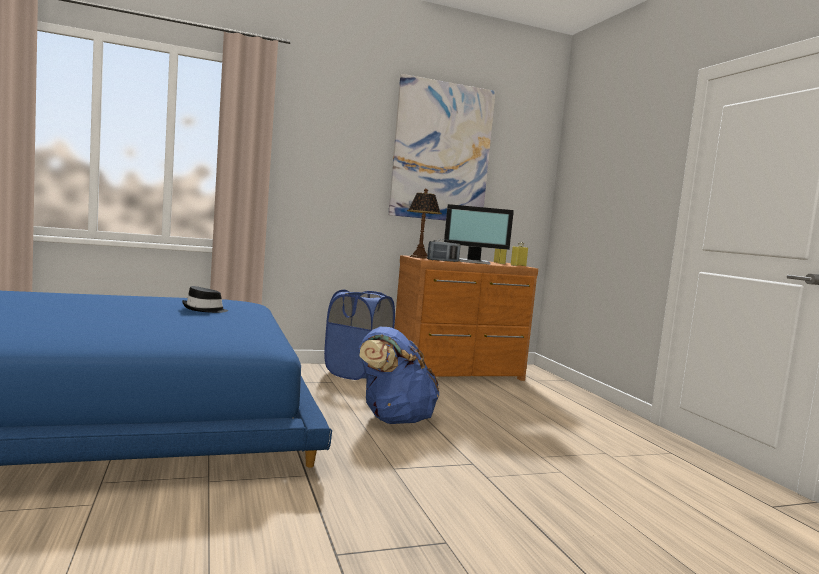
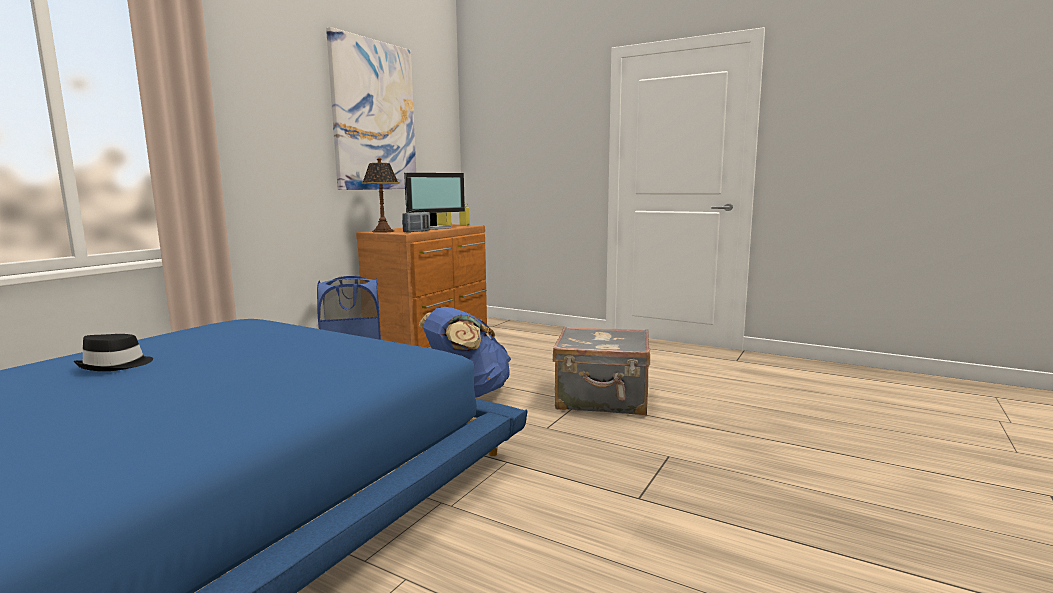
camera: 40 degrees left, 5 degrees up
black hat [182,286,228,313] -> black hat moved to [74,334,153,371]
none -> grey suitcase [553,326,650,415]

